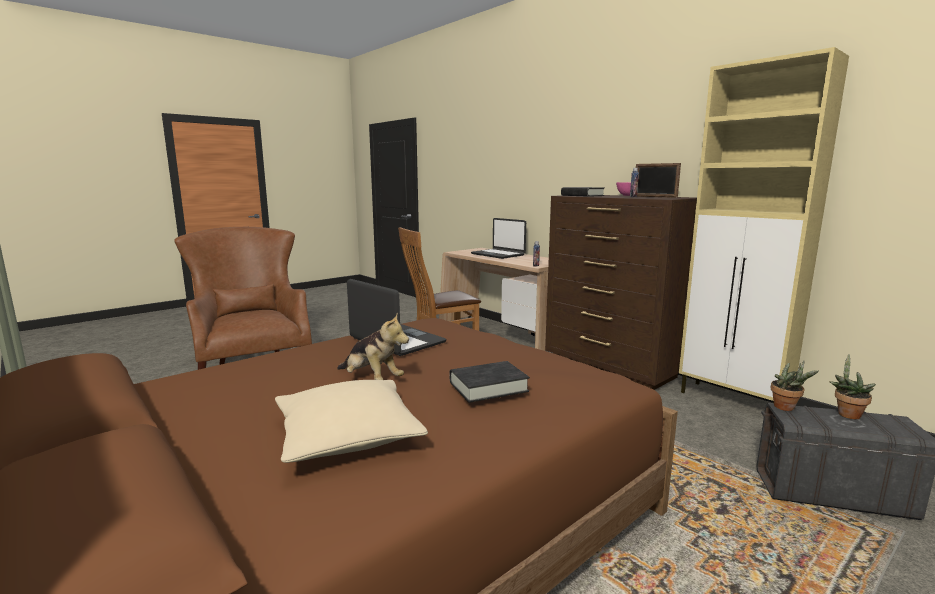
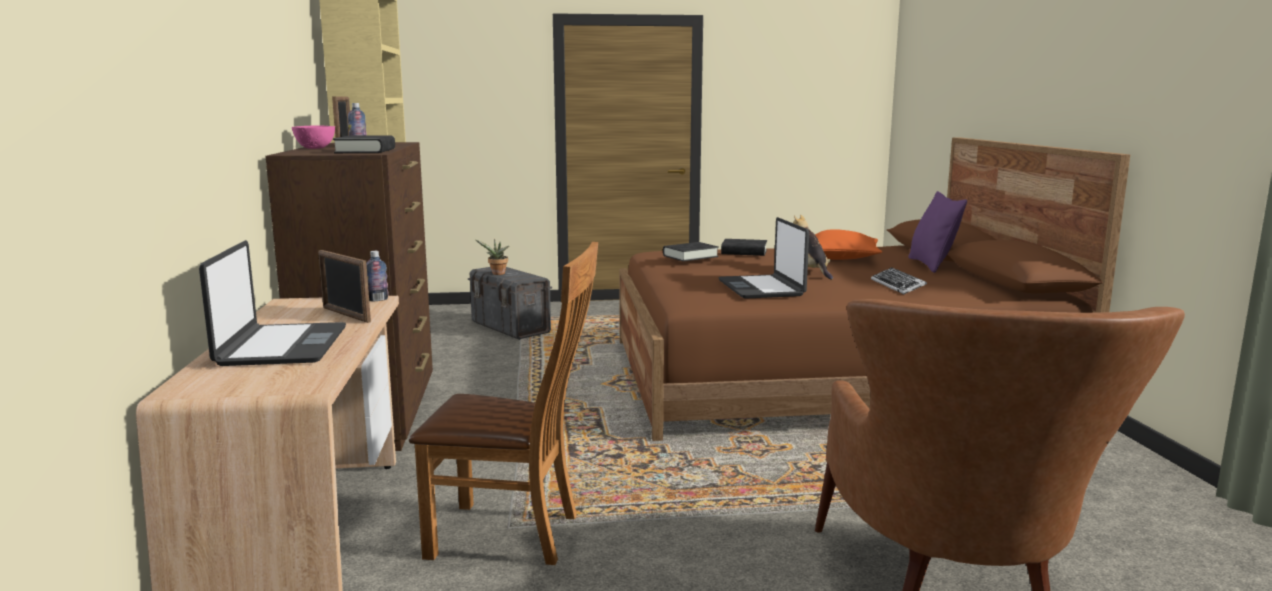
camera: 145 degrees left, 0 degrees up
beige pillow [275,380,428,463] -> orange pillow [815,229,882,260]
potted plant [771,360,819,411] -> none
none -> picture frame [318,250,371,323]
none -> black book [663,242,719,261]
none -> keyboard [871,267,927,294]
none -> purple pillow [908,191,967,273]

